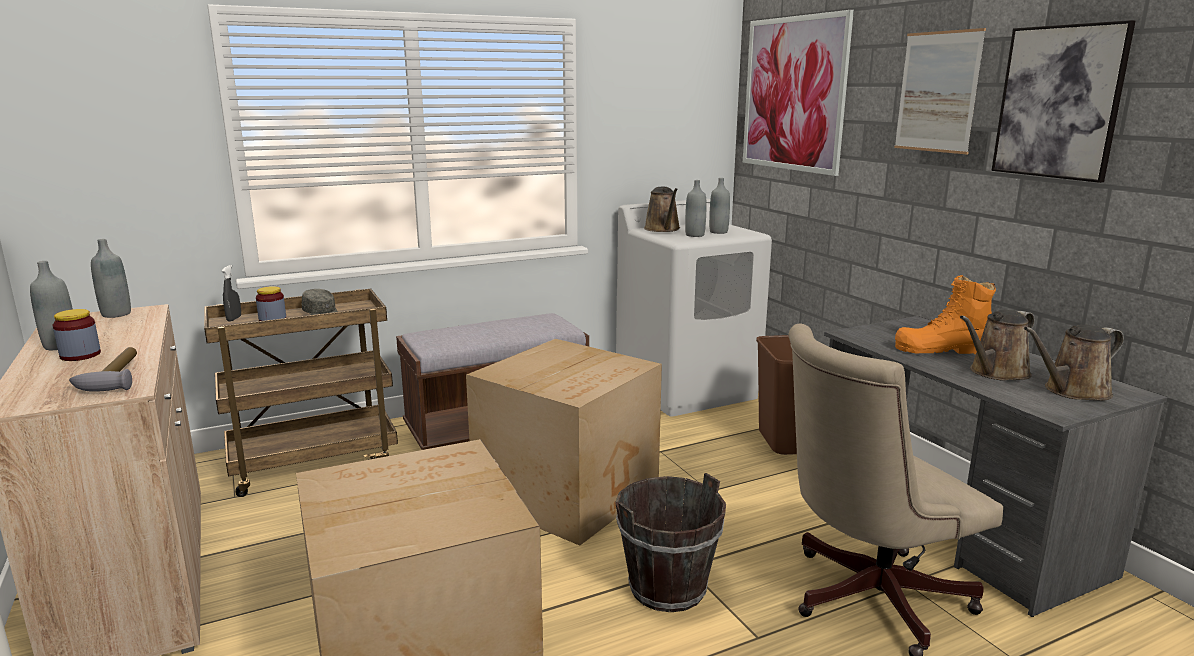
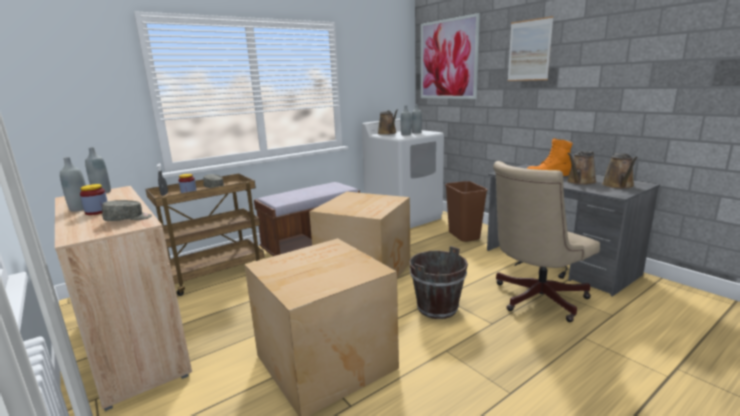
camera: 10 degrees left, 0 degrees up
hammer [69,347,137,392] -> grey cap [102,200,152,221]
picture [991,20,1136,183] -> none
brown watering can [1024,325,1124,401] -> brown watering can turned 45 degrees counterclockwise [602,153,638,189]

